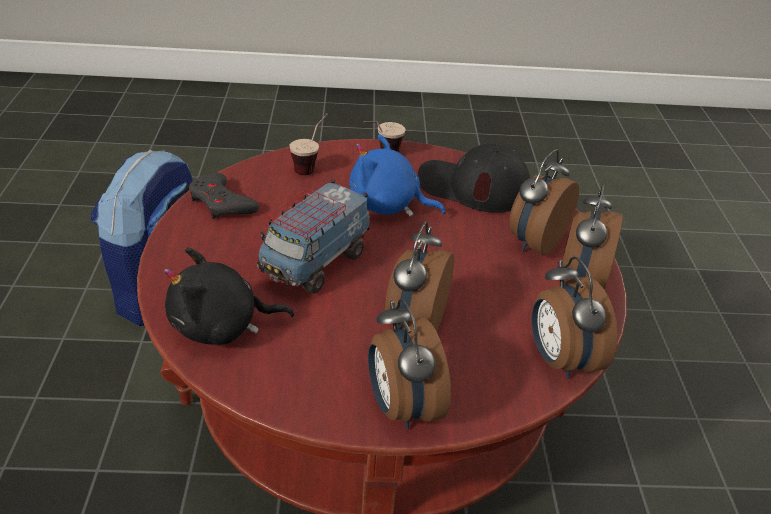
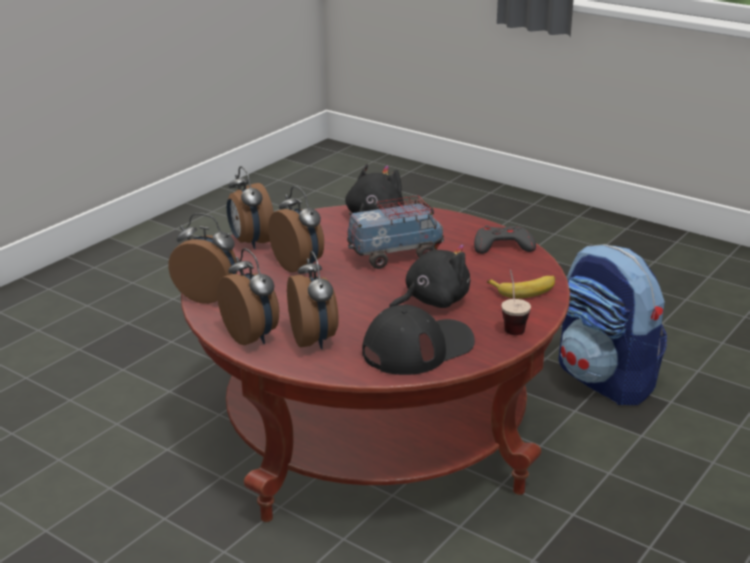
camera: 130 degrees right, 10 degrees down
toy truck [257,179,370,294] -> toy truck turned 90 degrees clockwise [347,196,444,269]
cup [289,114,328,175] -> banana [487,276,556,298]
blue plush toy [349,134,445,217] -> black plush toy [389,238,470,308]
alarm clock [368,299,451,430] -> alarm clock turned 135 degrees counterclockwise [227,166,274,250]

